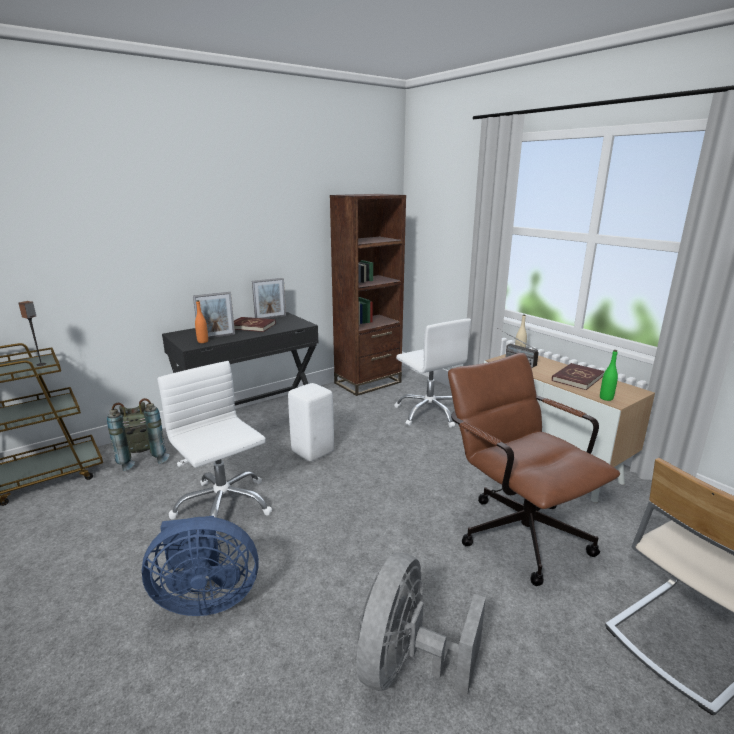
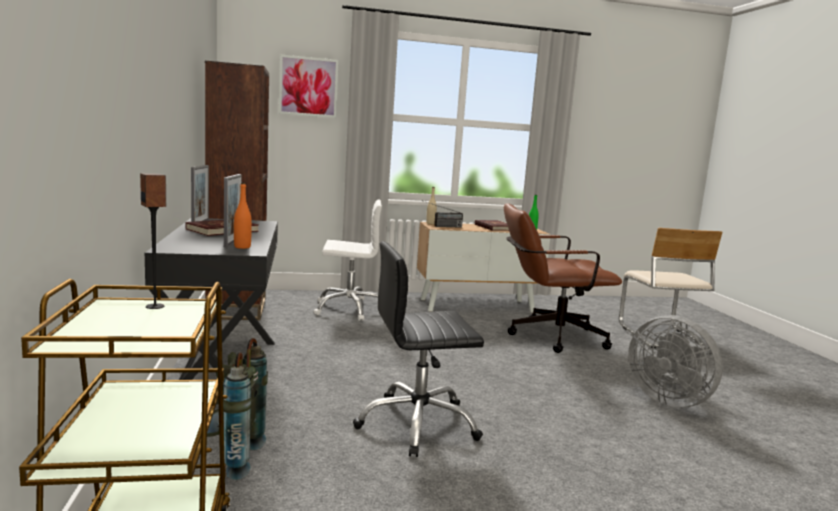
camera: 65 degrees left, 10 degrees down
blue fan [142,516,259,616] -> none
white office chair [157,361,272,534] -> black office chair [353,241,484,457]
white stool [288,383,334,461] -> none
none -> picture [279,54,339,118]

